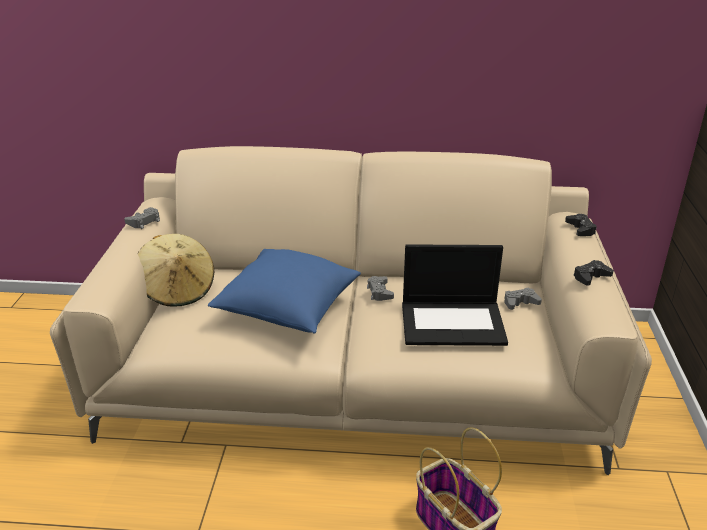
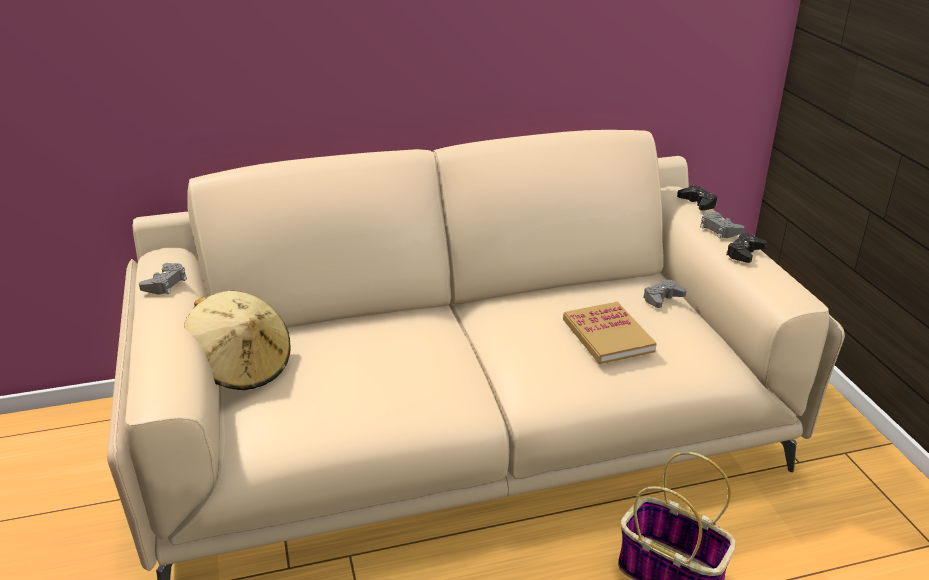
camera: 20 degrees left, 0 degrees up
blue pillow [208,249,361,334] -> none
grey game controller [367,276,394,301] -> grey game controller moved to [700,212,744,239]
laptop [402,244,508,346] -> book [563,302,657,364]

